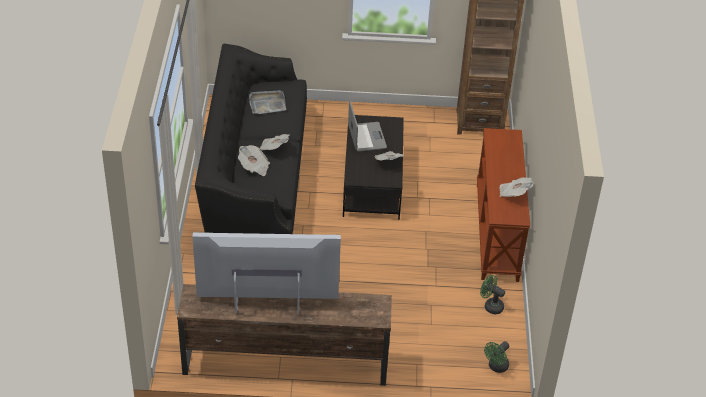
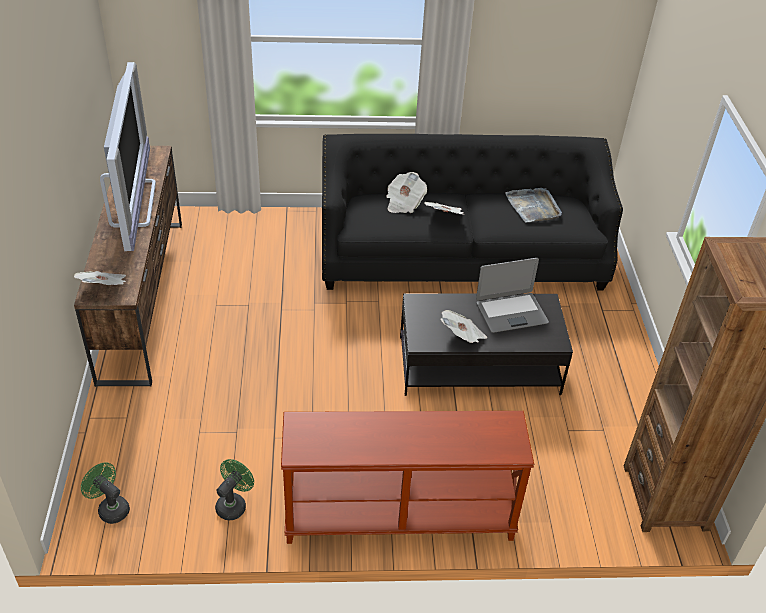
camera: 85 degrees right, 0 degrees up
newspaper [499,177,533,197] -> newspaper moved to [74,271,126,285]

